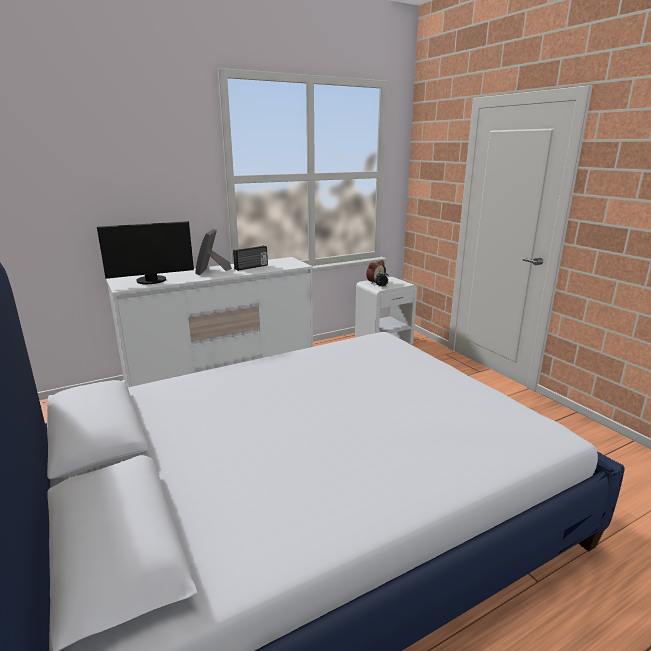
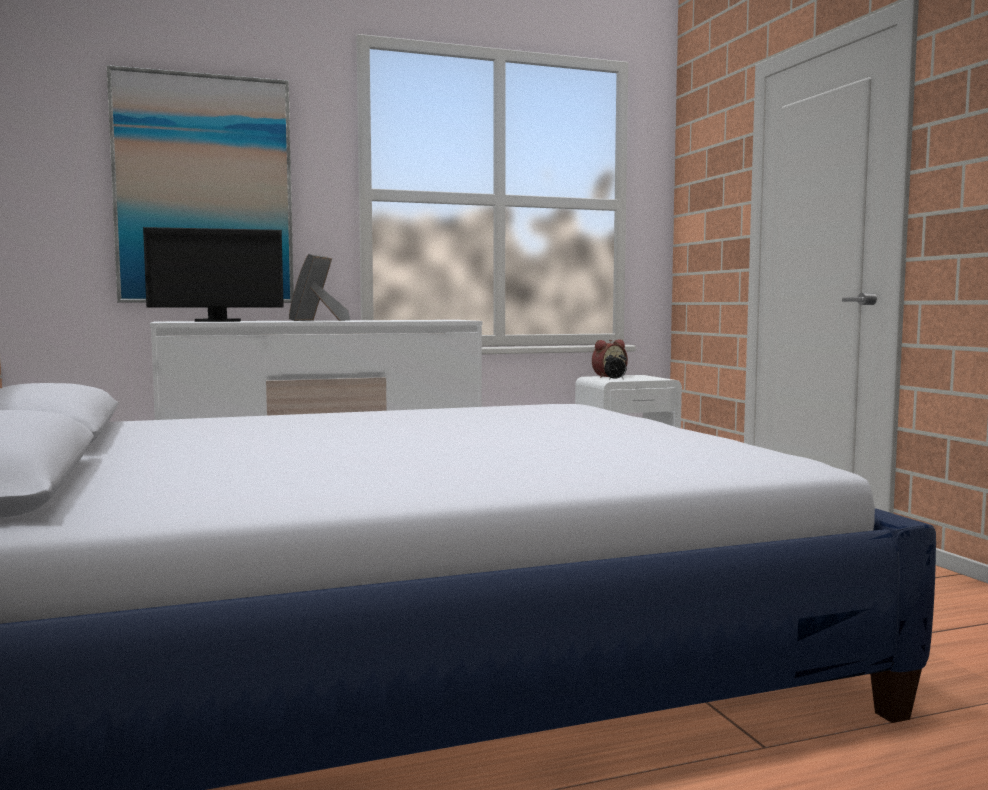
camera: 10 degrees right, 15 degrees down
radio [233,246,268,271] -> none
none -> picture [107,65,294,303]

